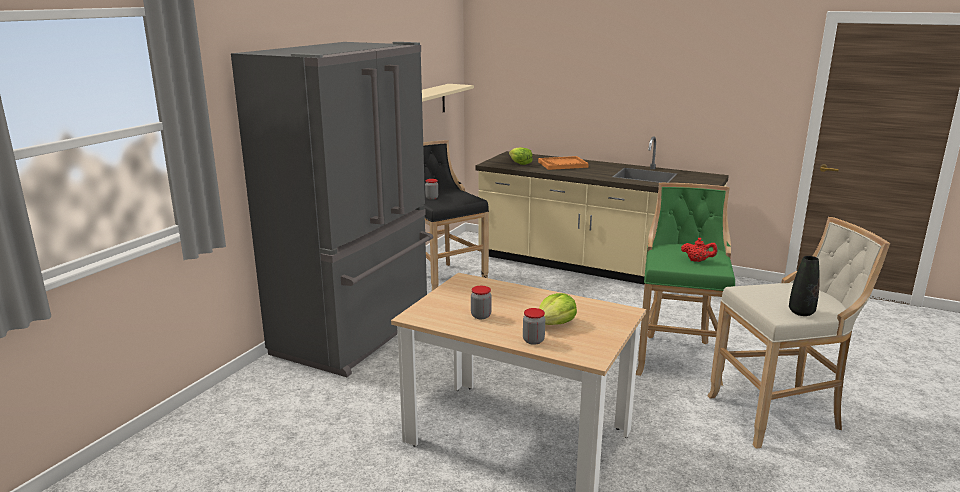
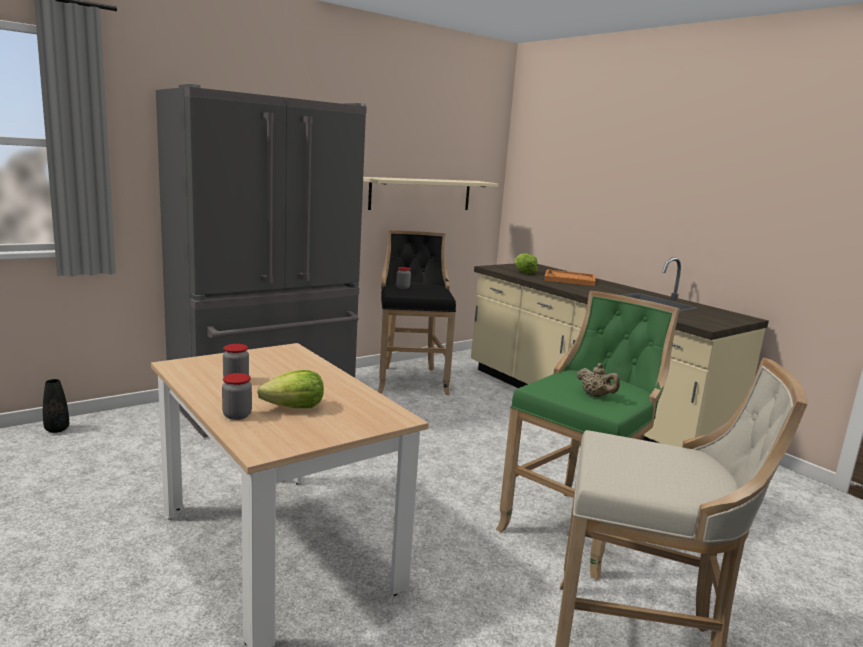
camera: 25 degrees right, 5 degrees down
red teapot [681,238,718,262] -> beige teapot [577,363,620,397]
black vase [789,256,820,316] -> black vase moved to [43,379,69,433]

